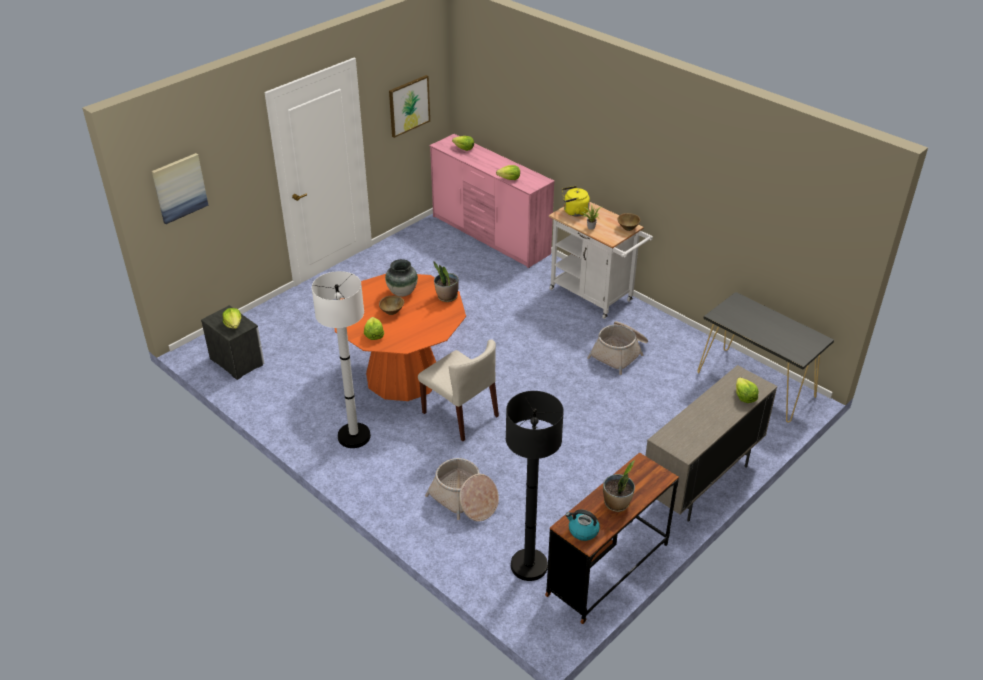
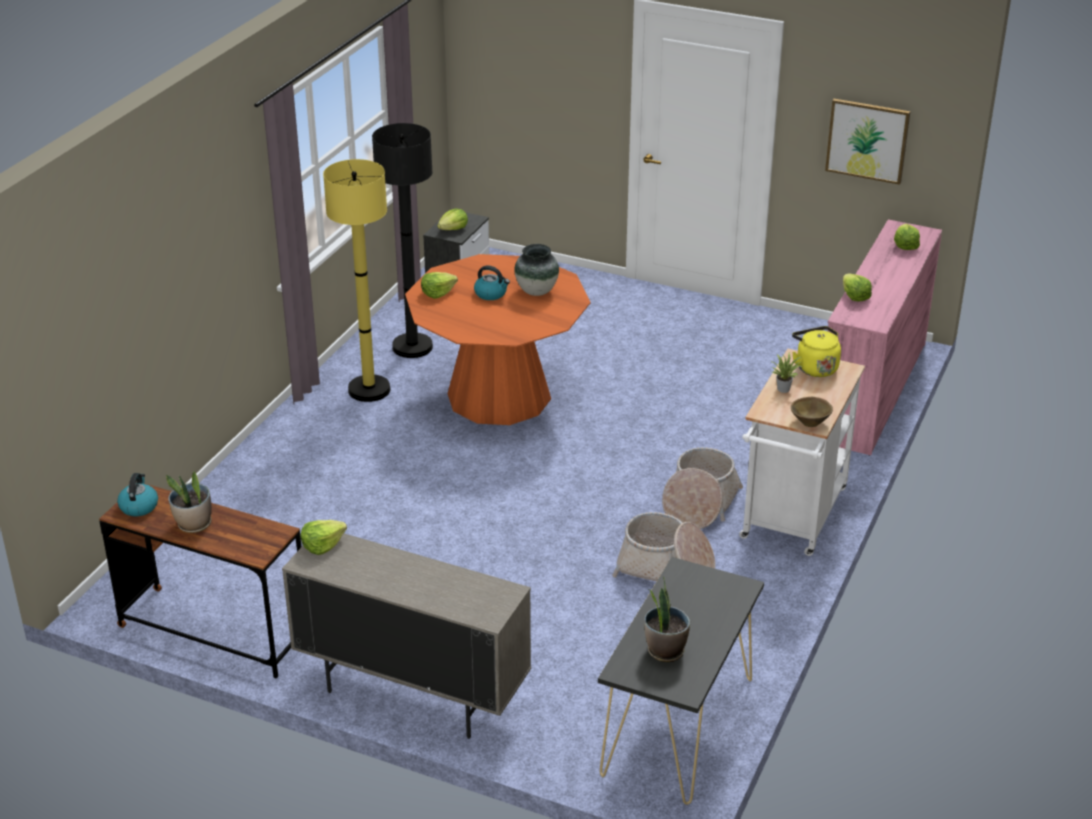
camera: 70 degrees right, 5 degrees down
picture [152,153,208,224] -> none
white floor lamp [312,271,371,448] -> yellow floor lamp [323,159,390,402]
brown bowl [379,296,404,315] -> kettle [474,265,510,300]
beige chair [418,339,499,441] -> none
basket [425,458,499,522] -> basket moved to [662,447,743,529]
potted plant [433,261,459,302] -> potted plant moved to [644,576,690,662]
black floor lamp [506,391,564,581] -> black floor lamp moved to [372,123,433,358]
lettuce [736,377,759,403] -> lettuce moved to [301,520,347,555]

